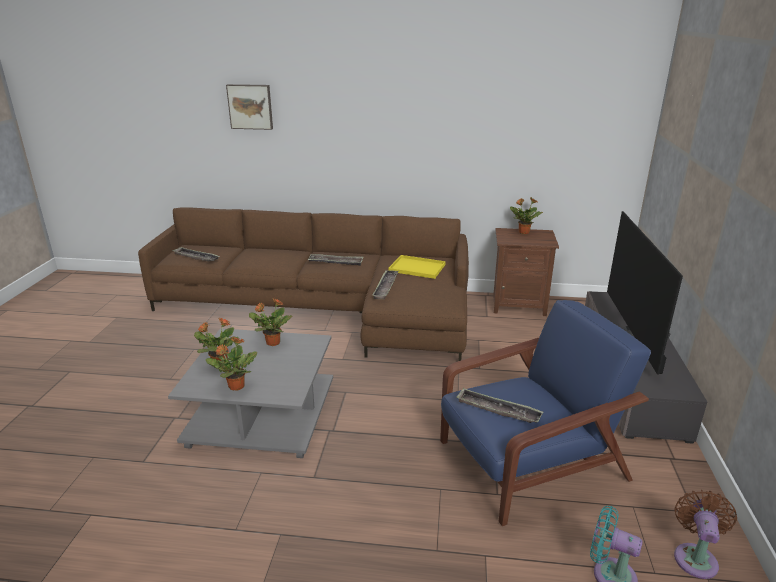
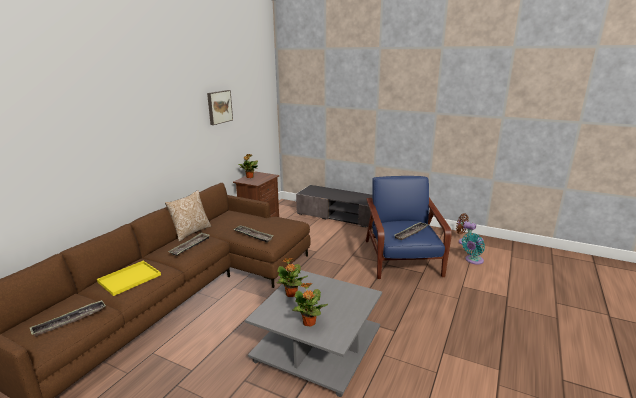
camera: 70 degrees left, 5 degrees down
potted plant [206,337,257,391] -> none
picture [226,84,273,130] -> picture moved to [207,90,233,125]
yellow tray [388,255,446,279] -> yellow tray moved to [97,261,161,296]
television [607,211,683,374] -> none
none -> pillow [165,190,211,242]

